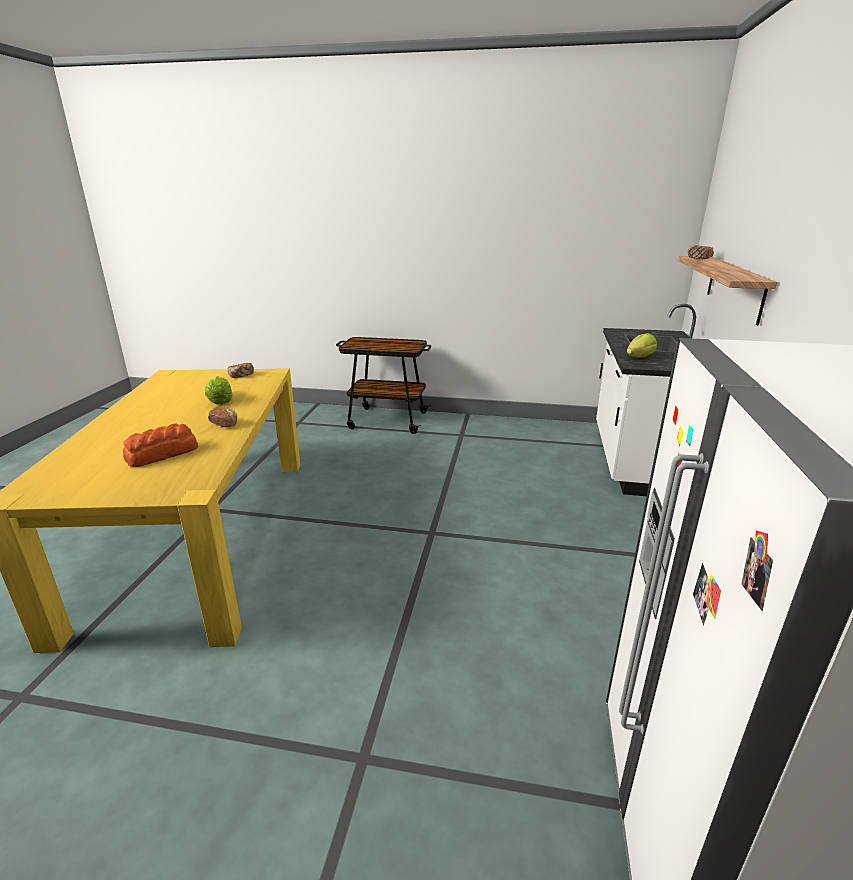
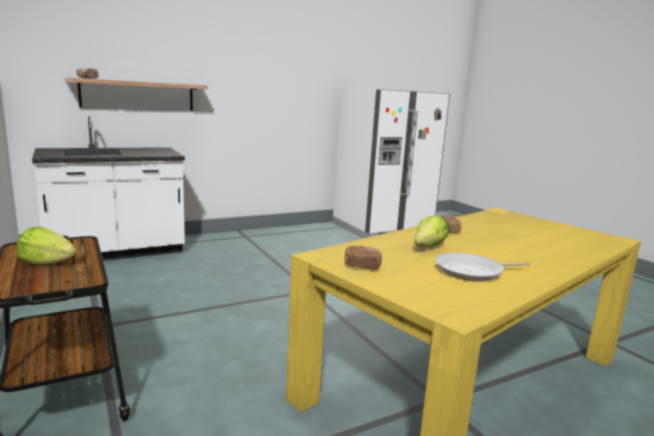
camera: 130 degrees left, 10 degrees down
bread [123,423,198,467] -> none
lettuce [627,333,657,358] -> lettuce moved to [17,227,77,265]
none -> frying pan [436,253,531,282]

